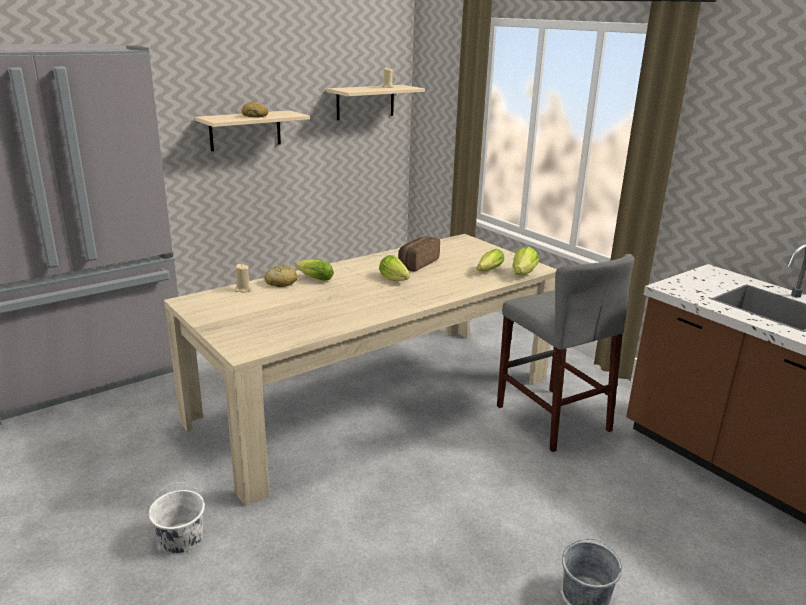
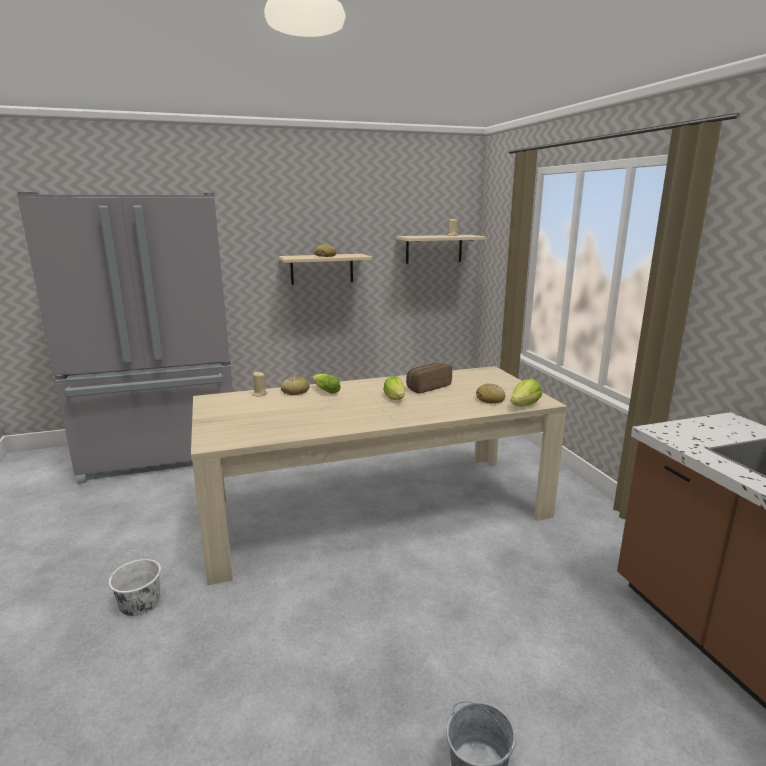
camera: 20 degrees right, 5 degrees down
lettuce [477,249,504,272] -> bread [476,383,505,403]
grey stool [497,254,635,452] -> none

